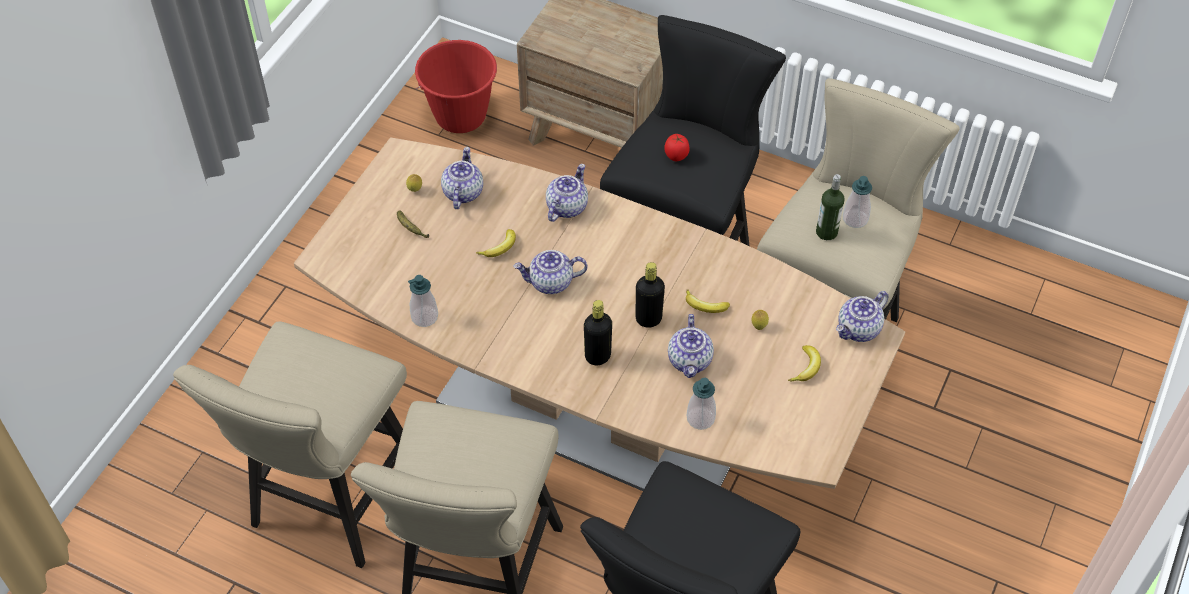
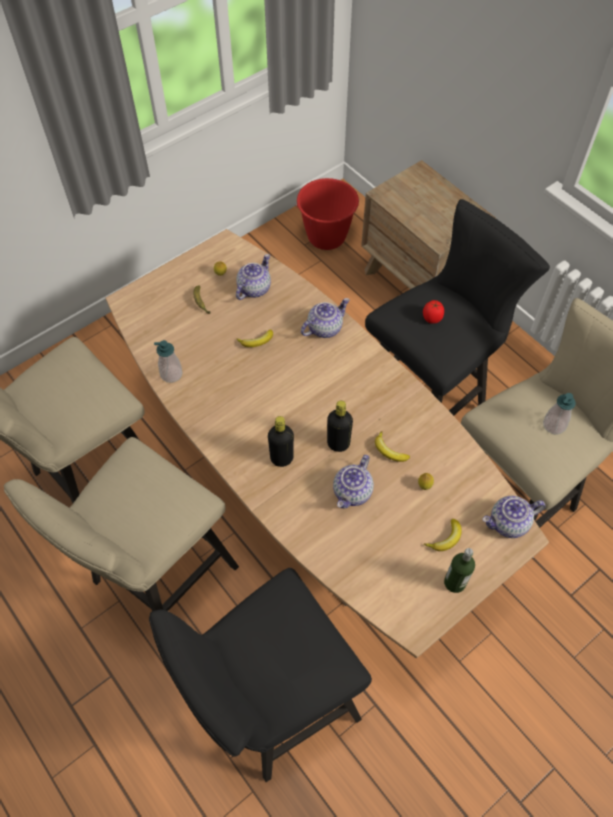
camera: 25 degrees right, 5 degrees up
teapot [514,250,587,294] -> none
soap dispenser [687,378,716,430] -> none
bottle [816,174,845,240] -> bottle moved to [444,548,475,593]

